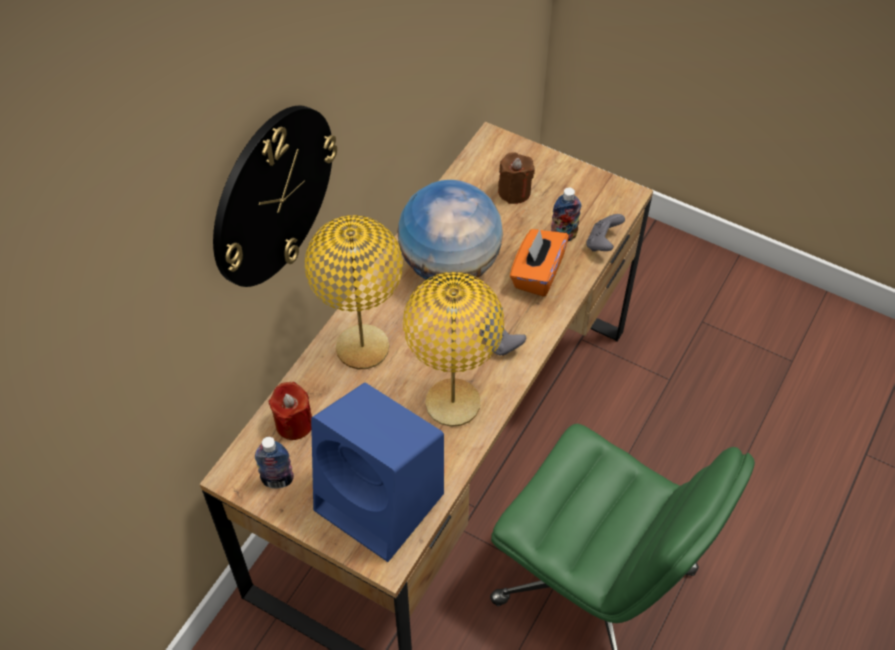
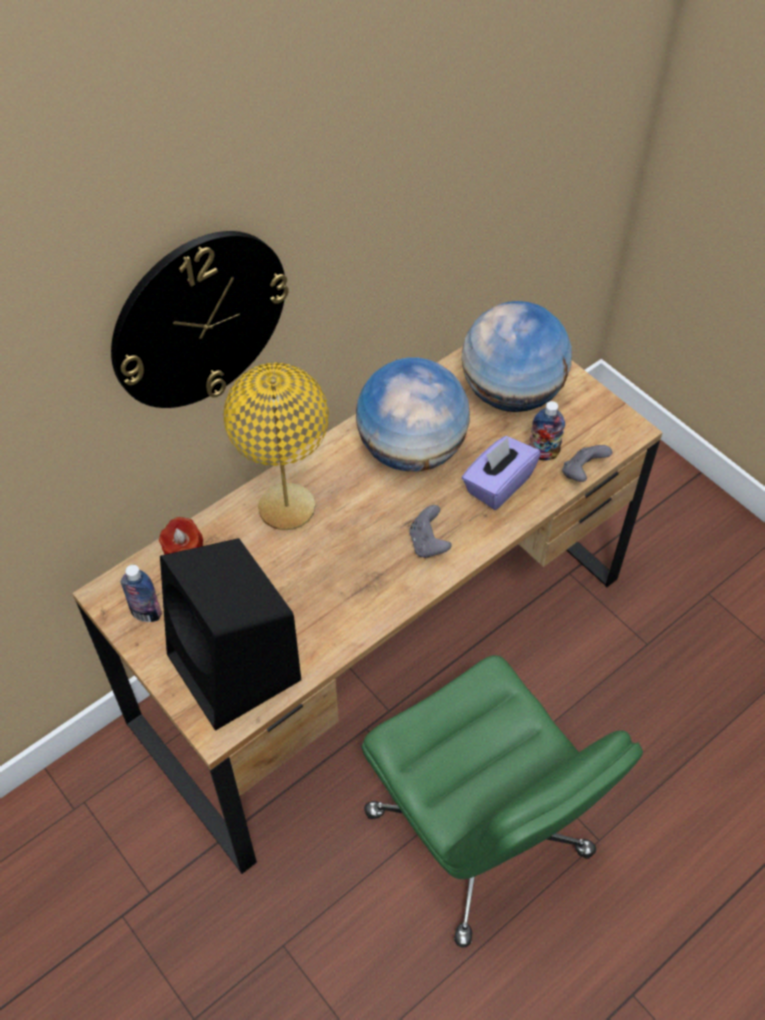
camera: 20 degrees right, 0 degrees up
blue speaker [311,383,444,562] -> black speaker [160,538,301,731]
yellow table lamp [403,272,504,427] -> none
brown candle [498,152,535,204] -> globe [461,301,572,412]
orange tissue box [510,229,569,297] -> purple tissue box [462,436,541,510]

